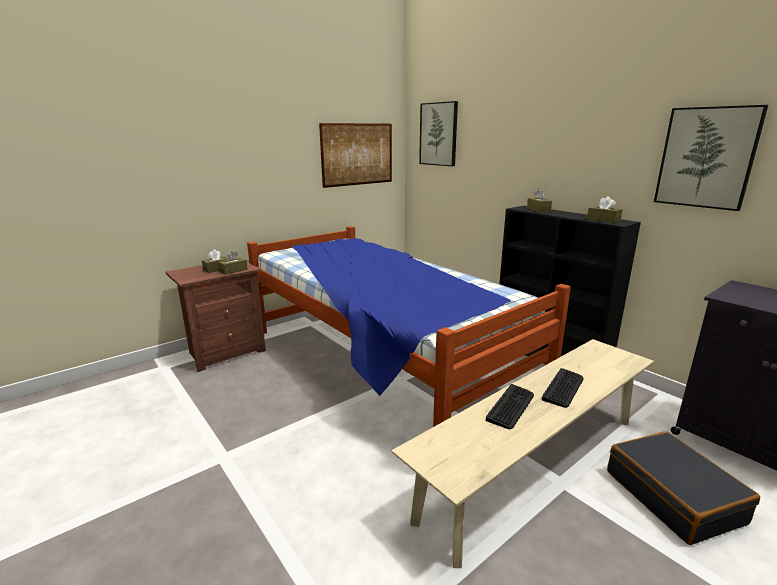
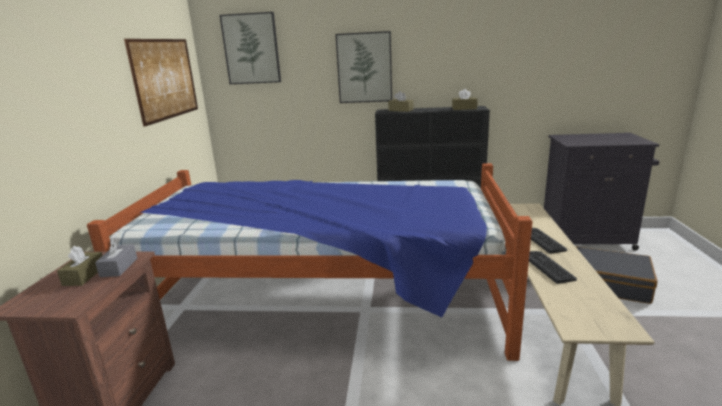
camera: 45 degrees left, 0 degrees up
brown tissue box [218,251,247,275] -> grey tissue box [95,238,137,277]
picture [654,105,768,211] -> picture moved to [335,31,392,103]

